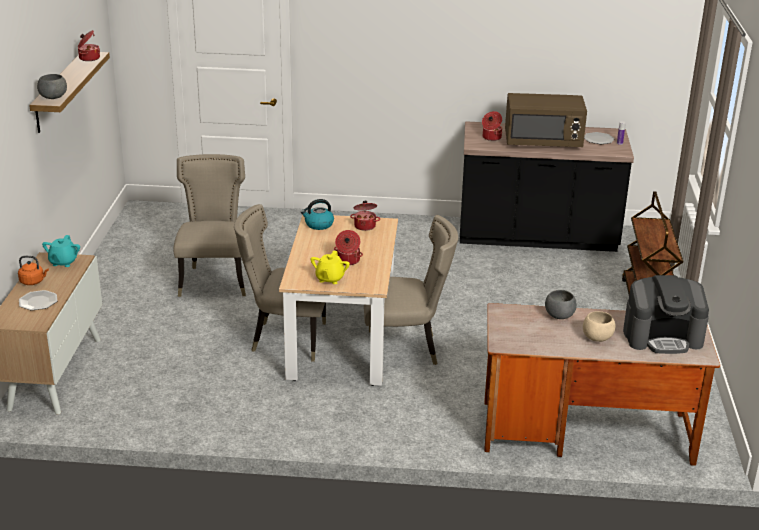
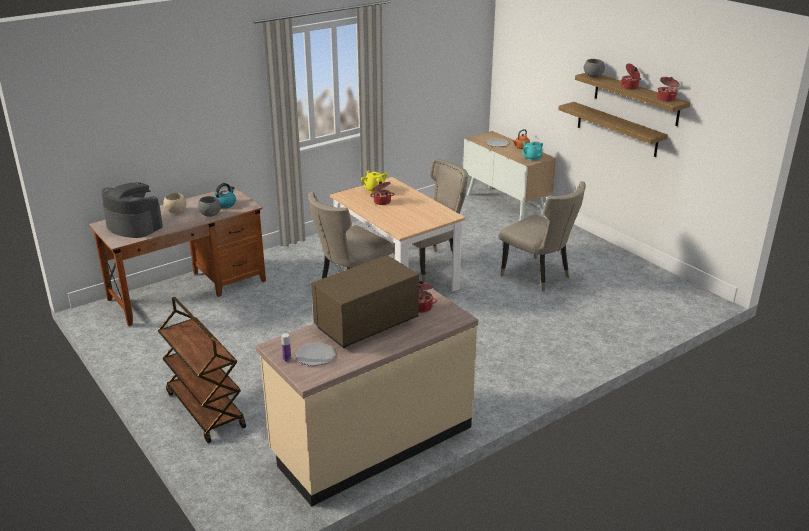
camera: 140 degrees right, 0 degrees up
kettle [301,199,334,230] -> kettle moved to [213,183,236,209]
cooking pot [350,201,380,231] -> cooking pot moved to [620,63,641,90]
black counter [460,121,634,252] -> beige counter [256,283,478,506]
coffee machine [623,275,709,354] -> coffee machine turned 75 degrees clockwise [101,182,163,238]
none -> shelf [558,102,668,157]

